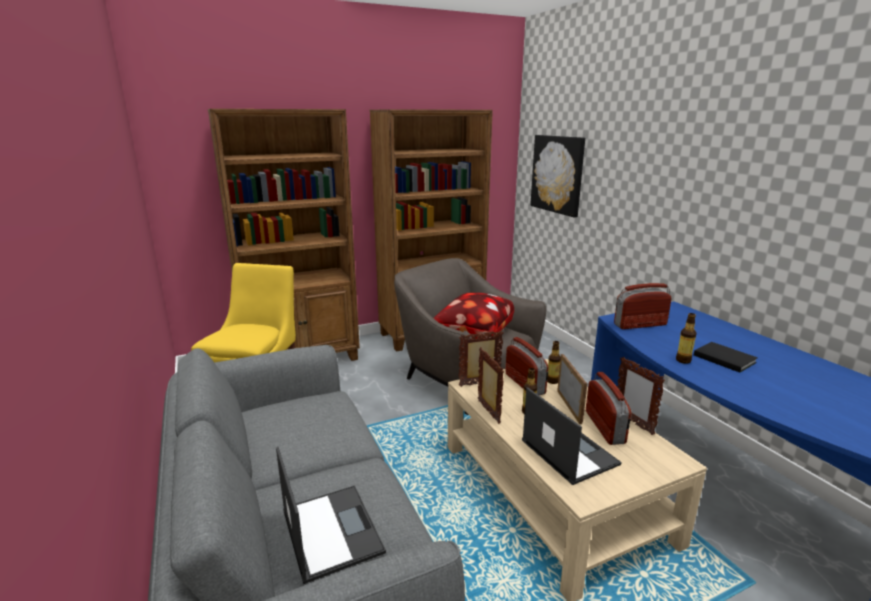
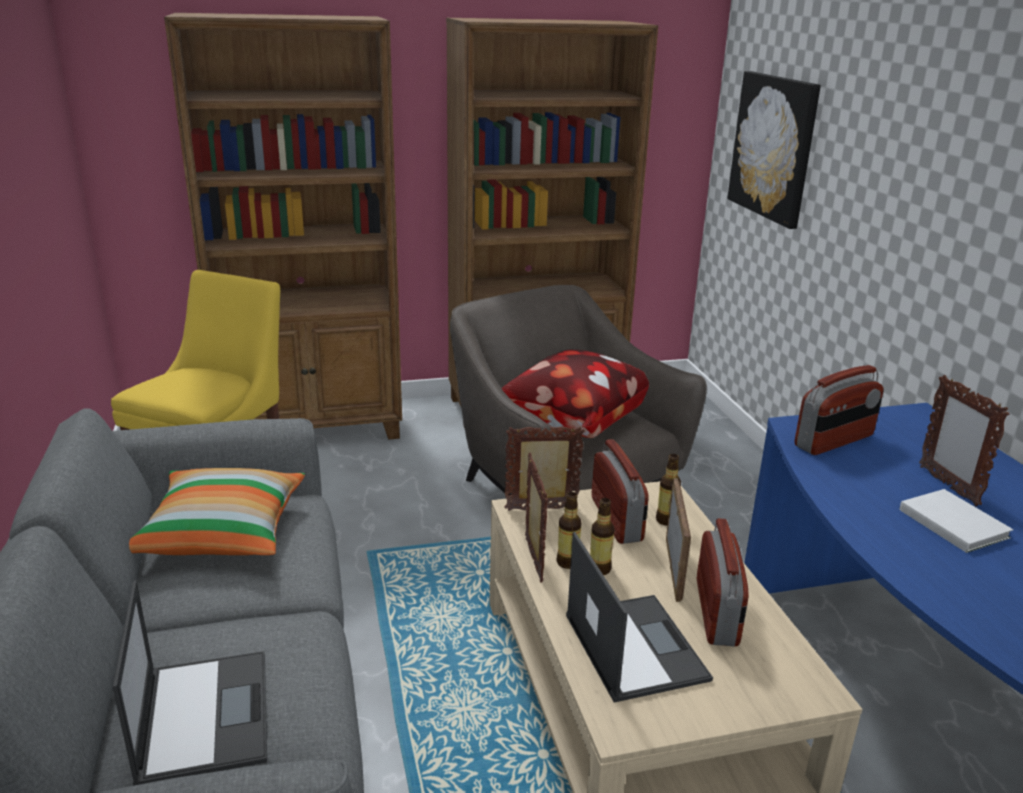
camera: 10 degrees right, 5 degrees up
radio [614,283,672,329] -> radio turned 150 degrees clockwise [795,365,884,455]
picture frame [617,357,665,435] -> picture frame moved to [919,375,1010,506]
bottle [676,313,697,364] -> bottle moved to [556,492,582,569]
black book [694,342,758,373] -> white book [899,489,1013,553]
none -> pillow [129,468,305,555]

